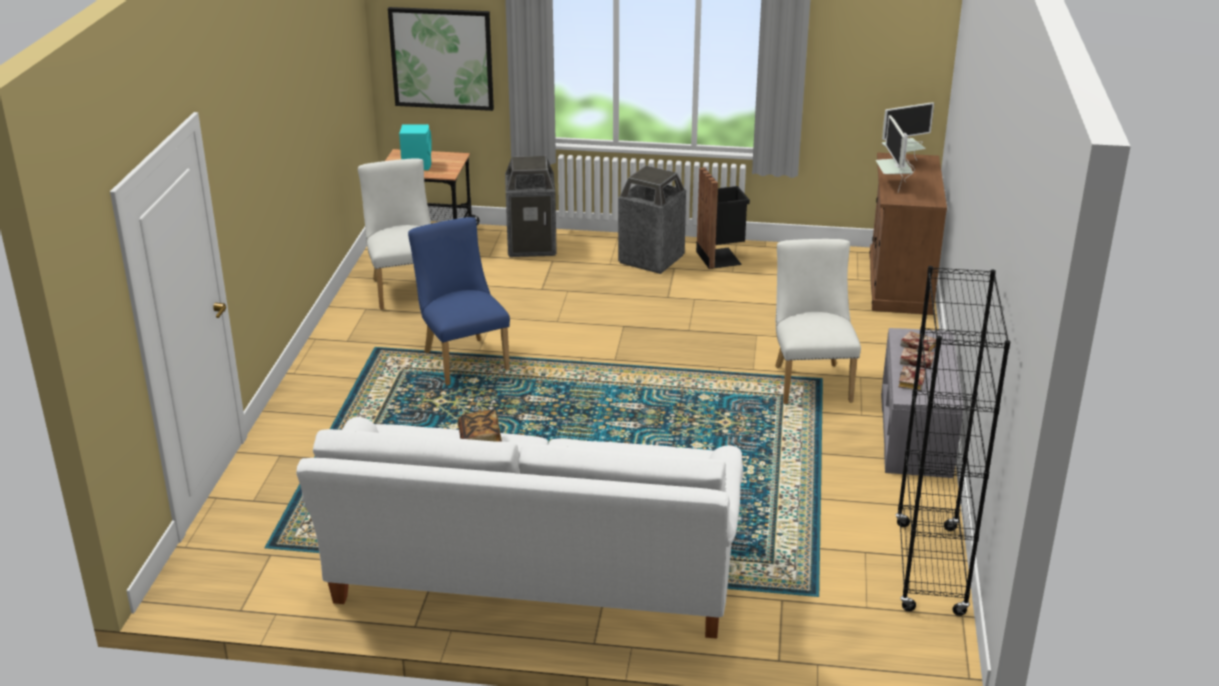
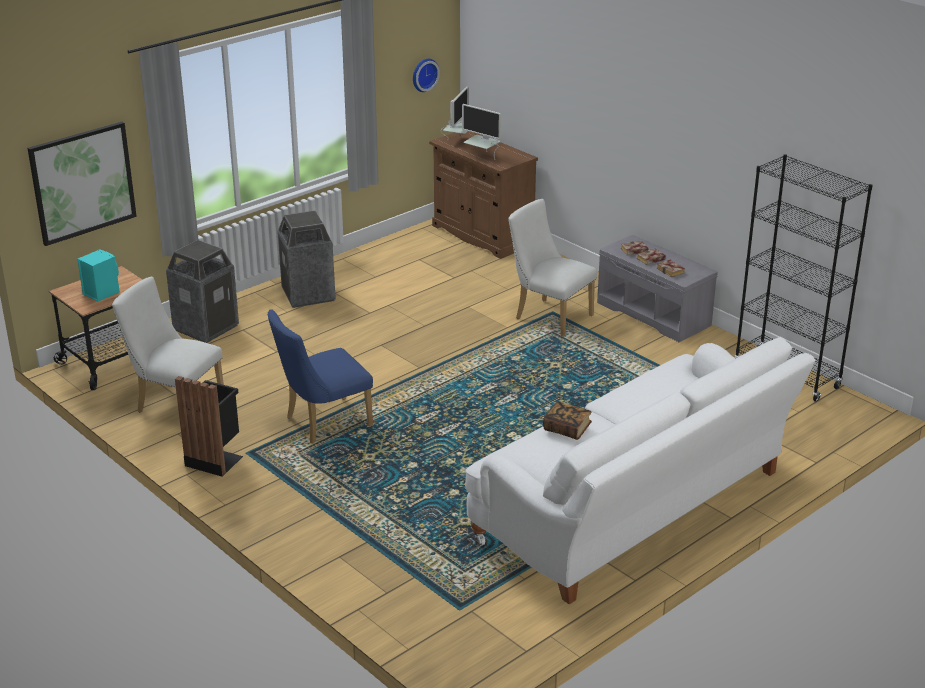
camera: 50 degrees left, 0 degrees up
blue chair [408,217,510,385] -> blue chair turned 45 degrees counterclockwise [267,309,373,444]
black trash can [696,167,750,269] -> black trash can moved to [175,376,243,477]
none -> wall clock [413,59,440,92]

